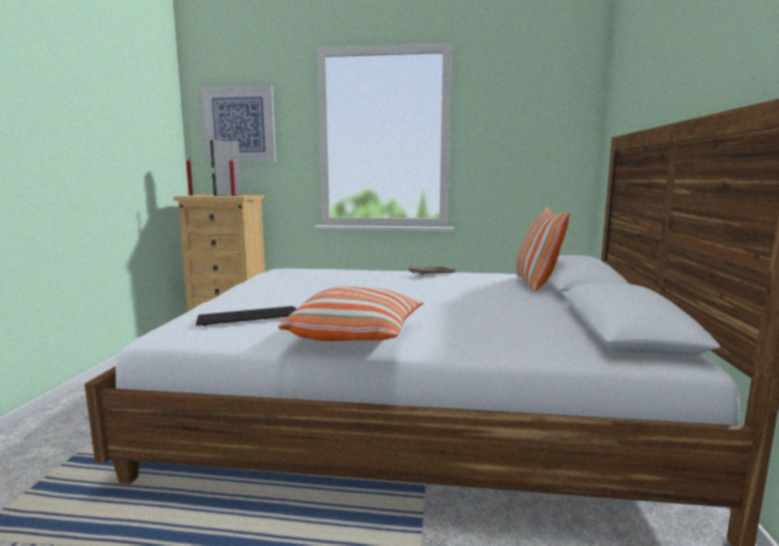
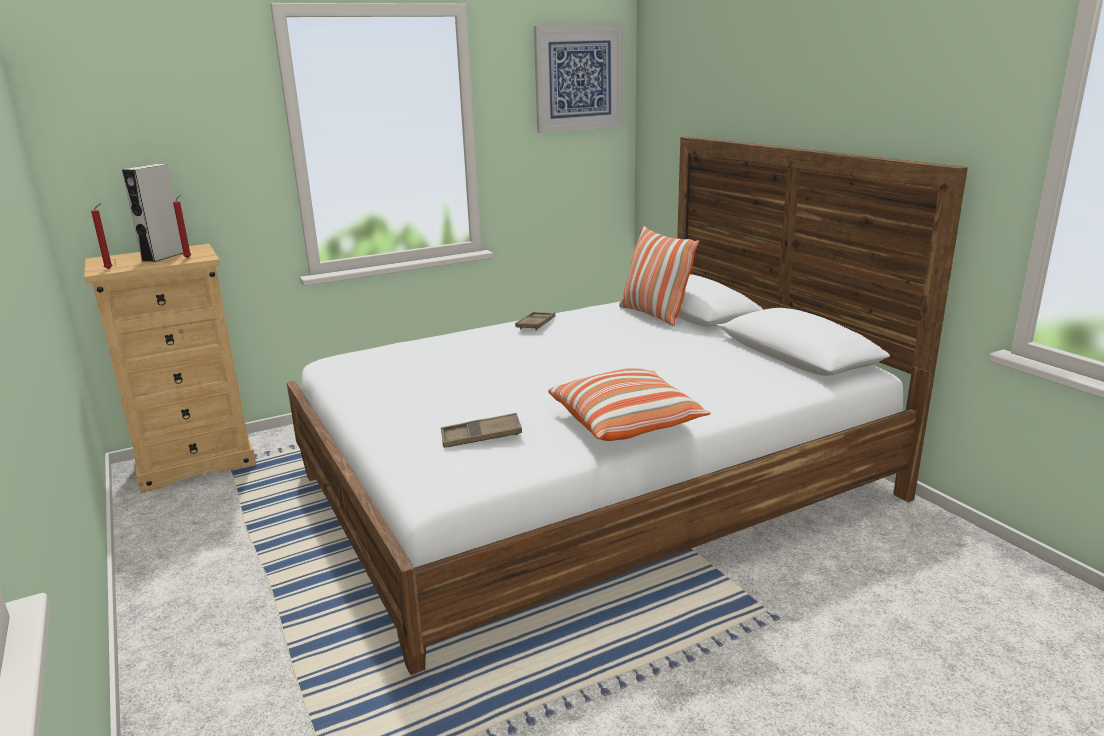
camera: 35 degrees left, 10 degrees up
keyboard [196,306,297,326] -> brown tray [441,413,522,448]
picture [201,85,276,162] -> picture moved to [534,25,623,133]

